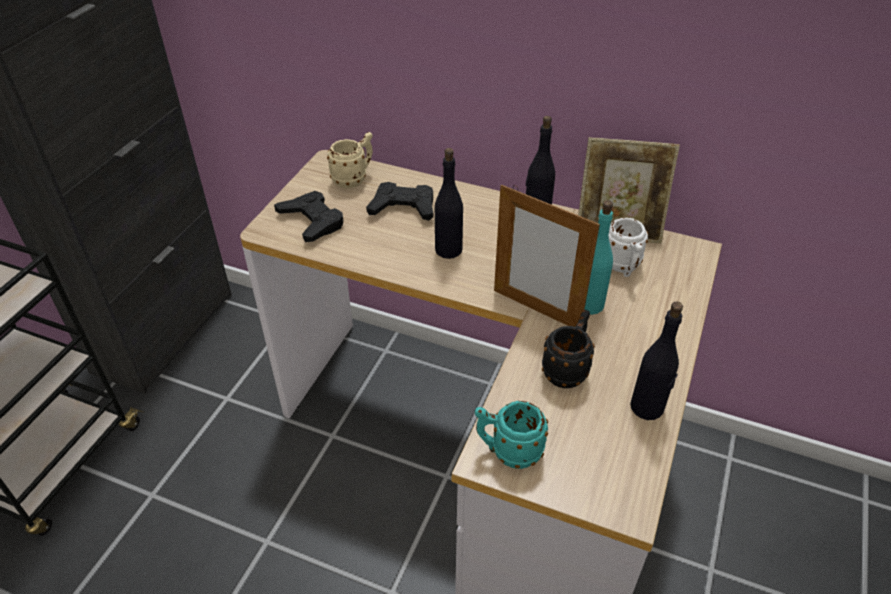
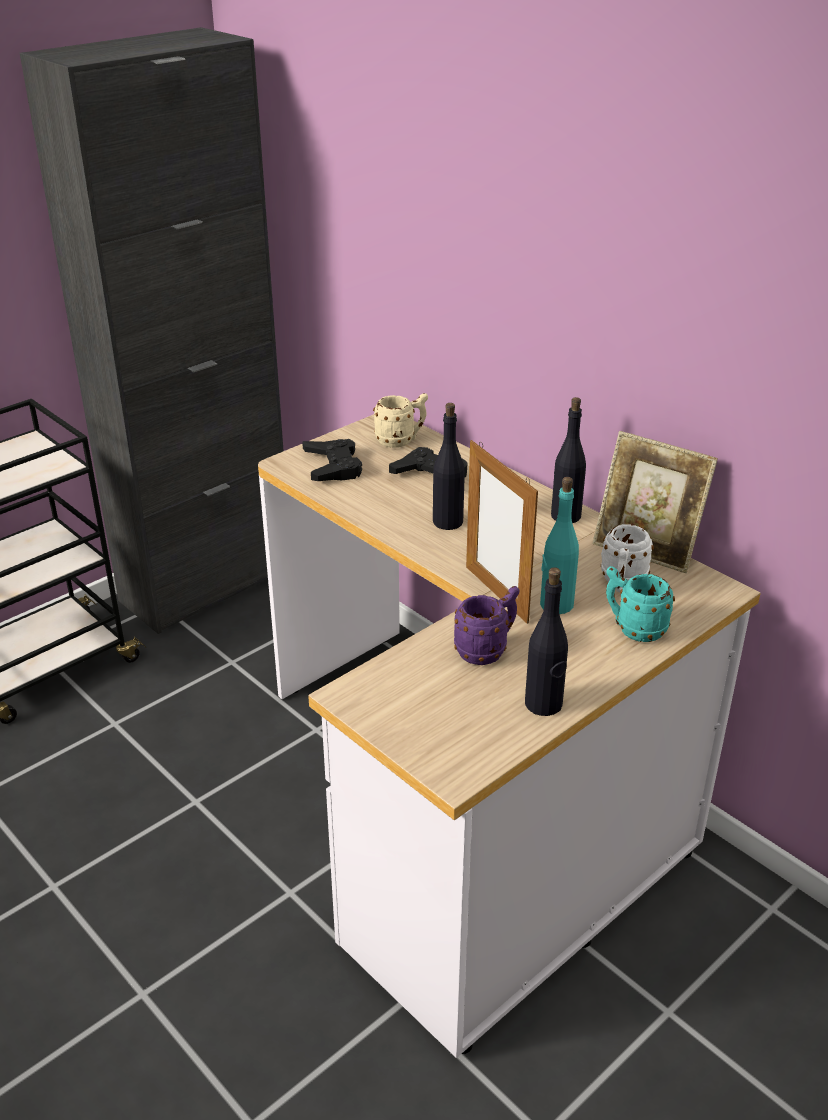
camera: 25 degrees right, 10 degrees down
turquoise mug [475,401,548,469] -> turquoise mug moved to [606,566,675,642]
black mug [542,309,595,388] -> purple mug [454,586,520,665]

